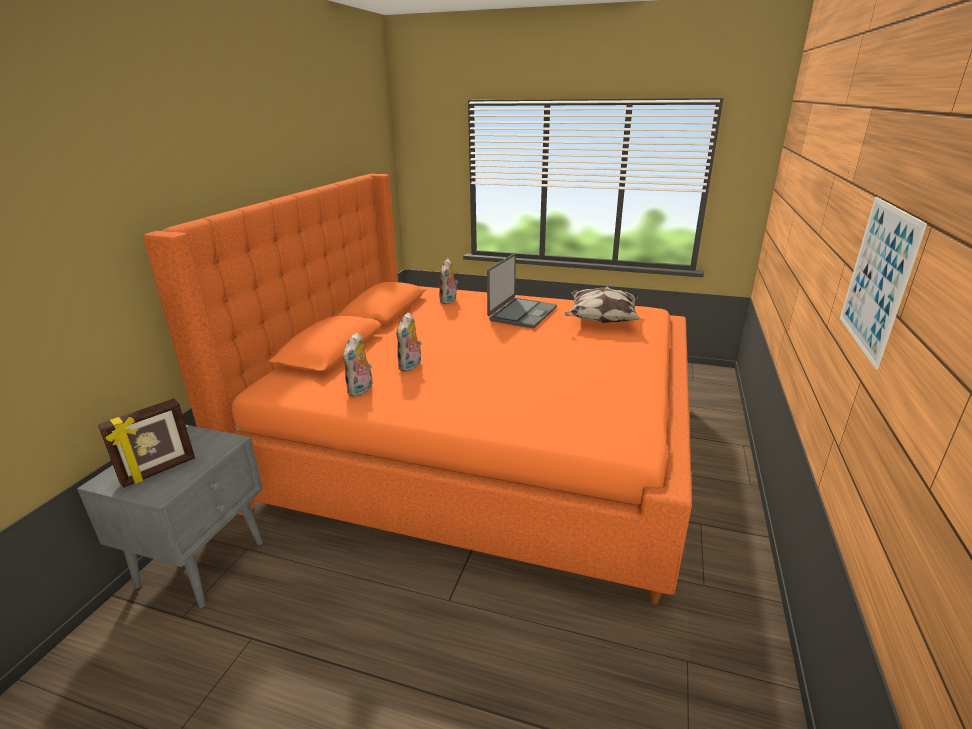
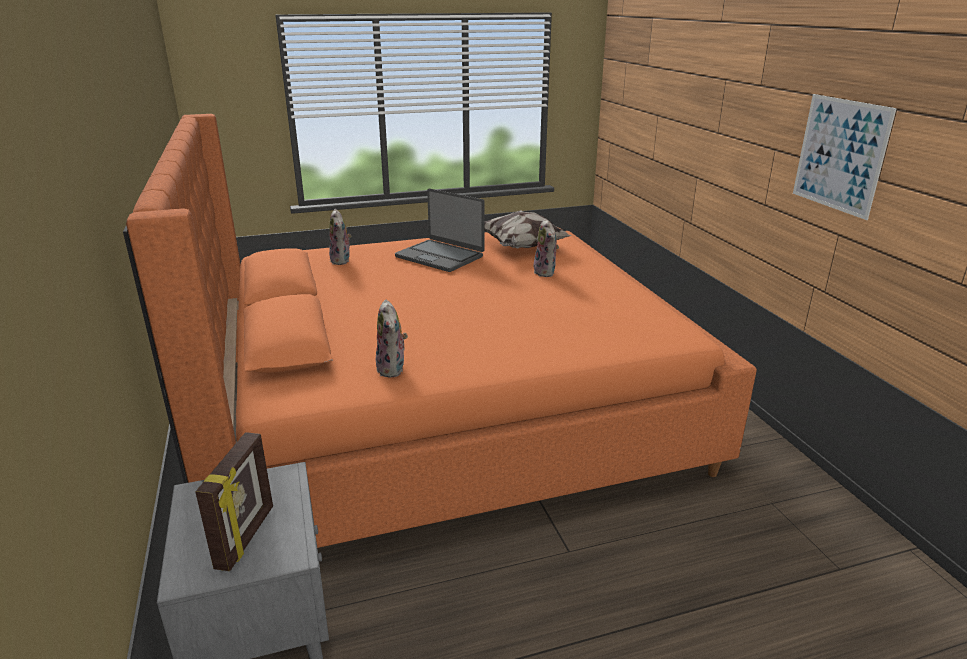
camera: 35 degrees left, 0 degrees up
plush toy [397,312,422,372] -> plush toy moved to [534,218,559,277]
laptop [487,253,557,328] -> laptop turned 135 degrees clockwise [395,188,485,272]

